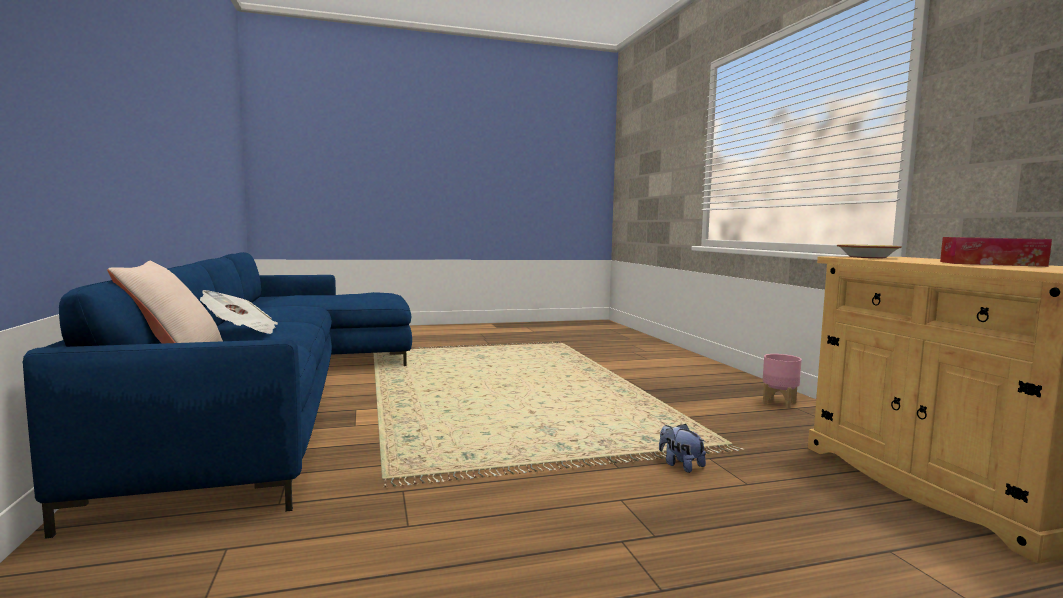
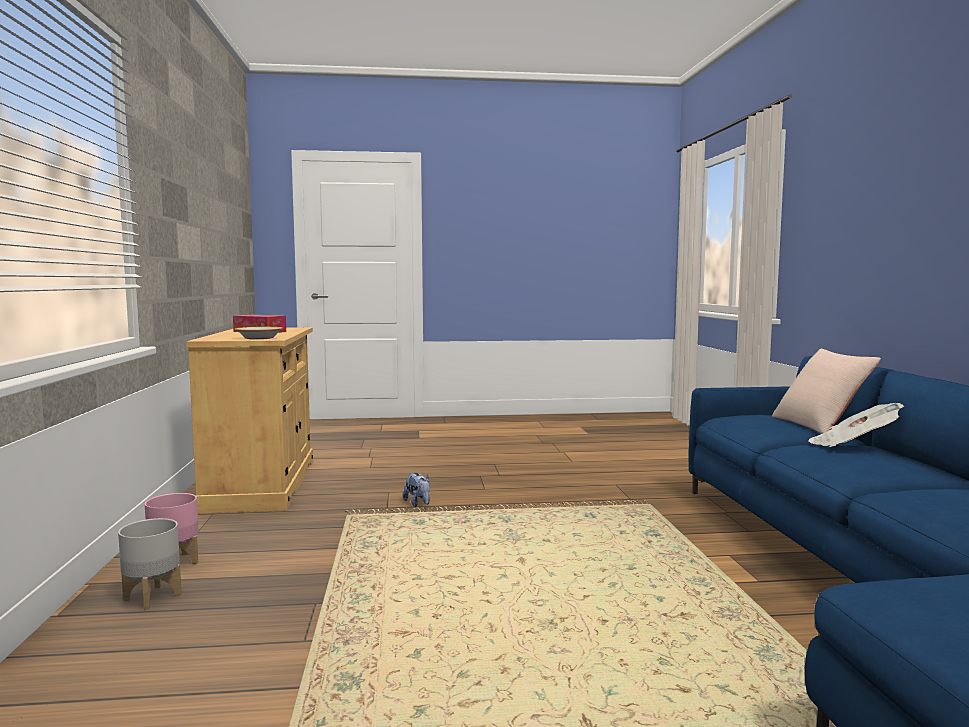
camera: 170 degrees left, 0 degrees up
none -> grey planter [118,518,182,610]

